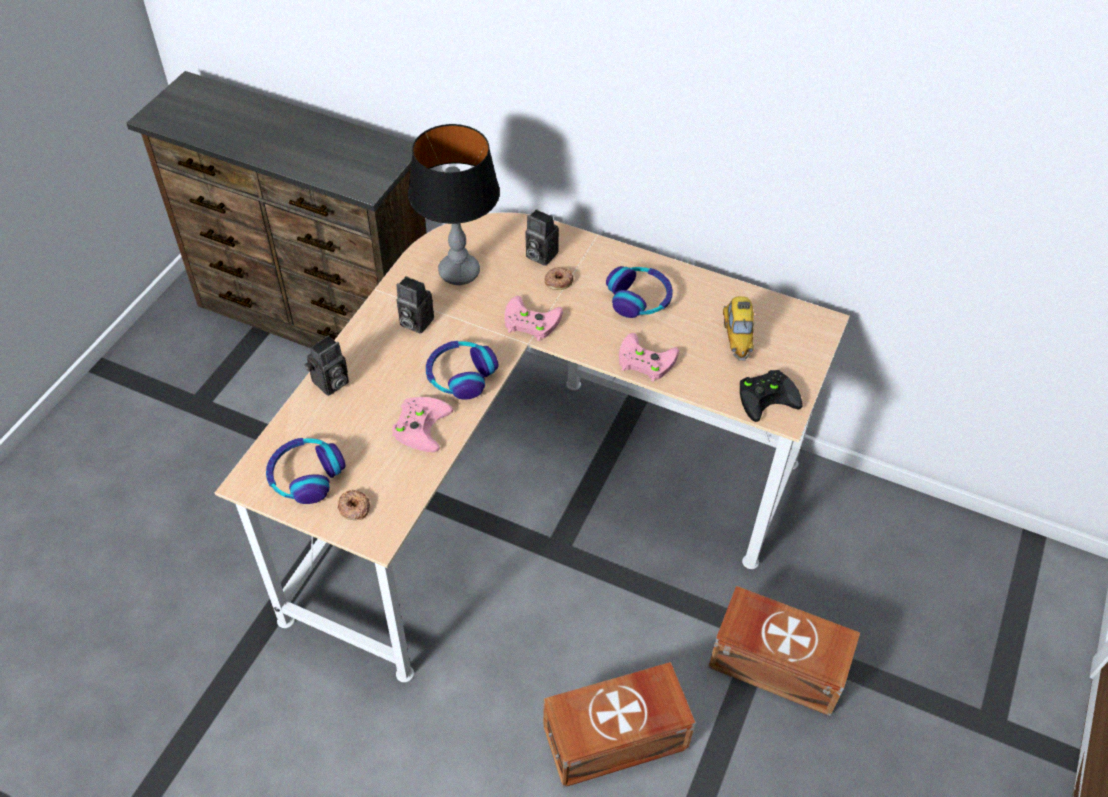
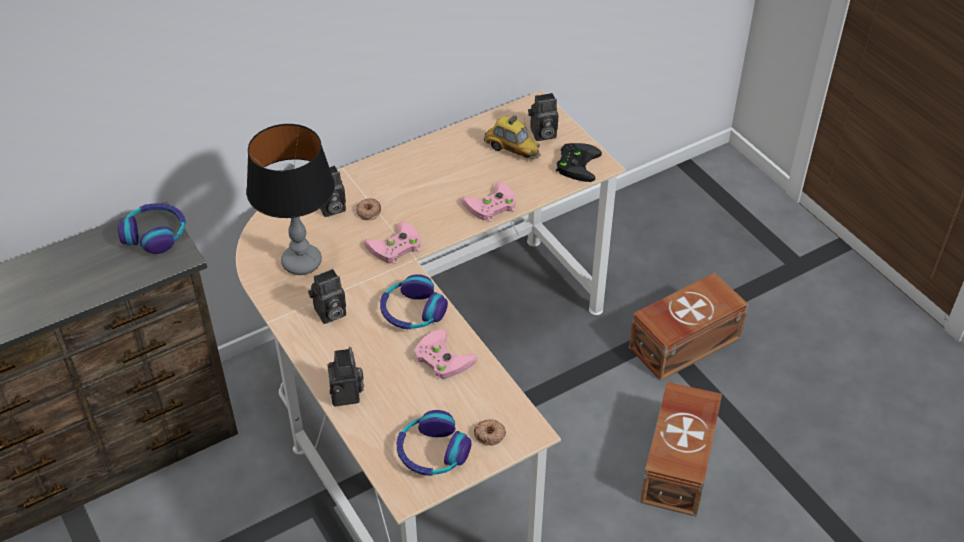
camera: 55 degrees left, 5 degrees down
headphones [606,266,673,318] -> headphones moved to [118,203,186,254]
none -> camera [528,93,558,141]

